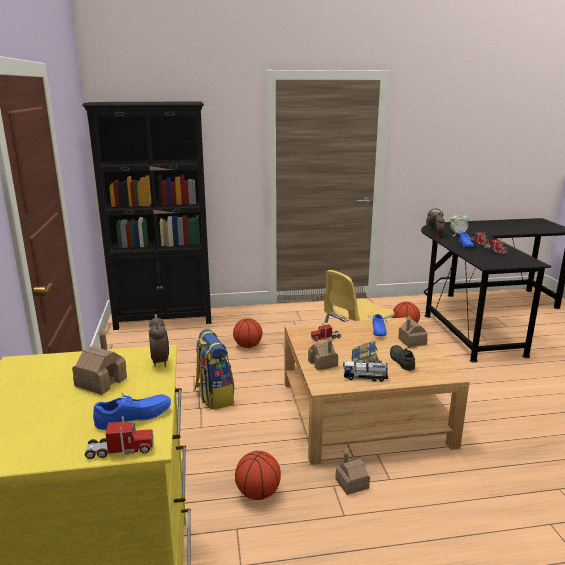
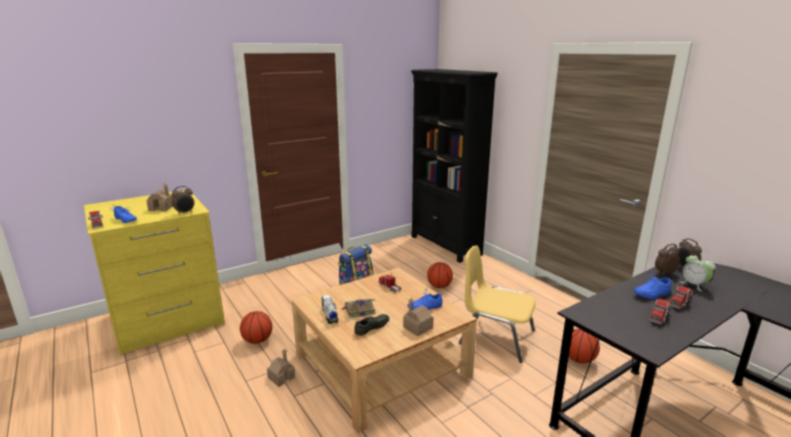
camera: 65 degrees right, 0 degrees up
toy house [308,337,338,371] -> none

